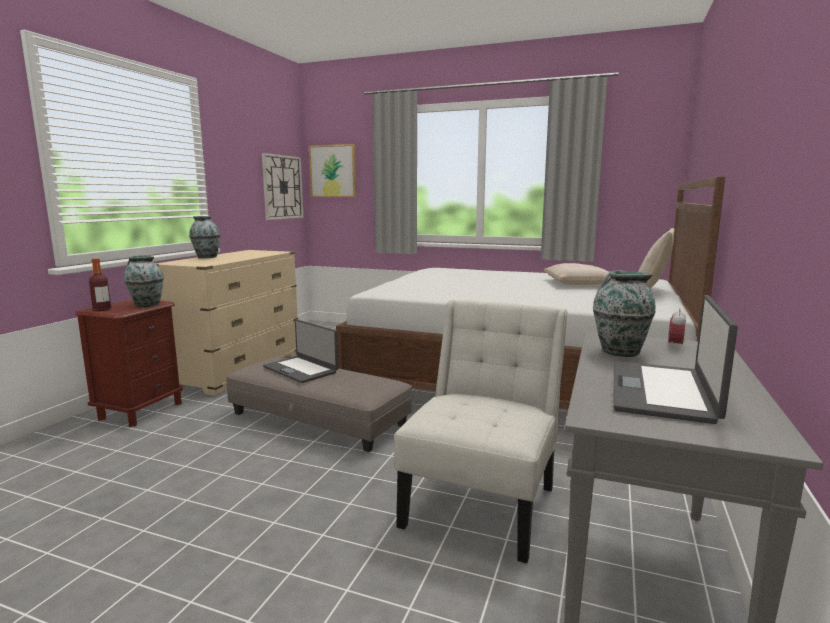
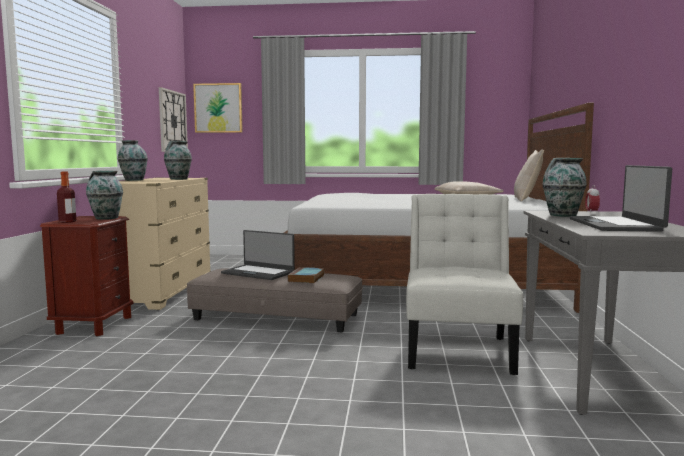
camera: 15 degrees left, 5 degrees down
none -> vase [164,141,192,180]
none -> book [288,267,324,284]

